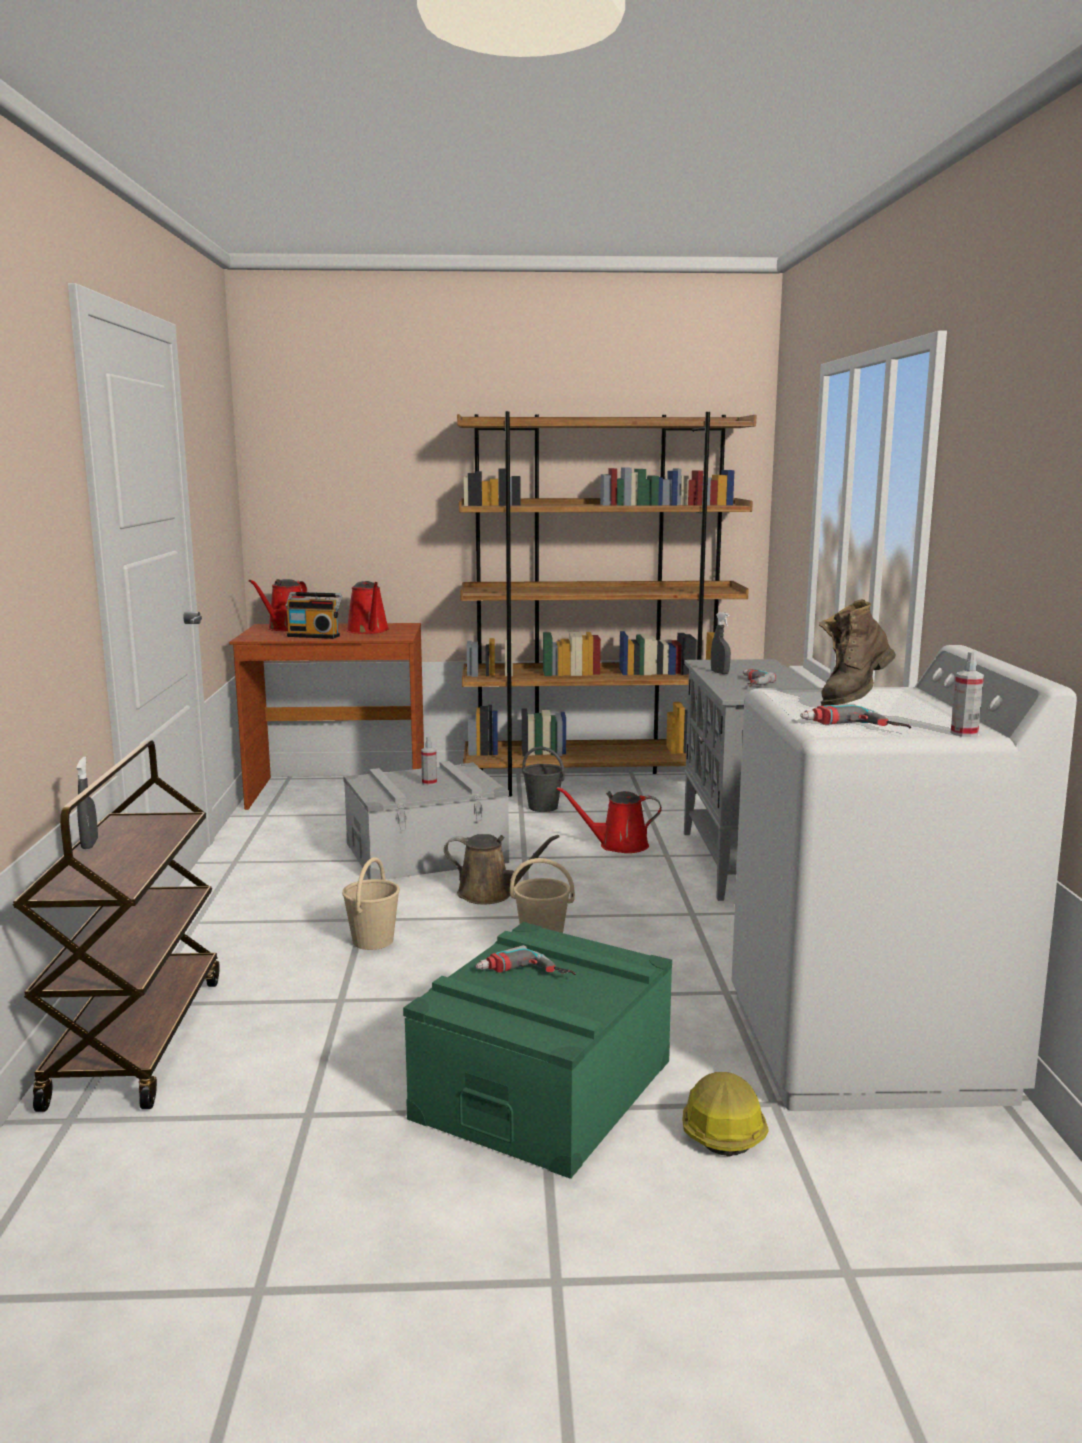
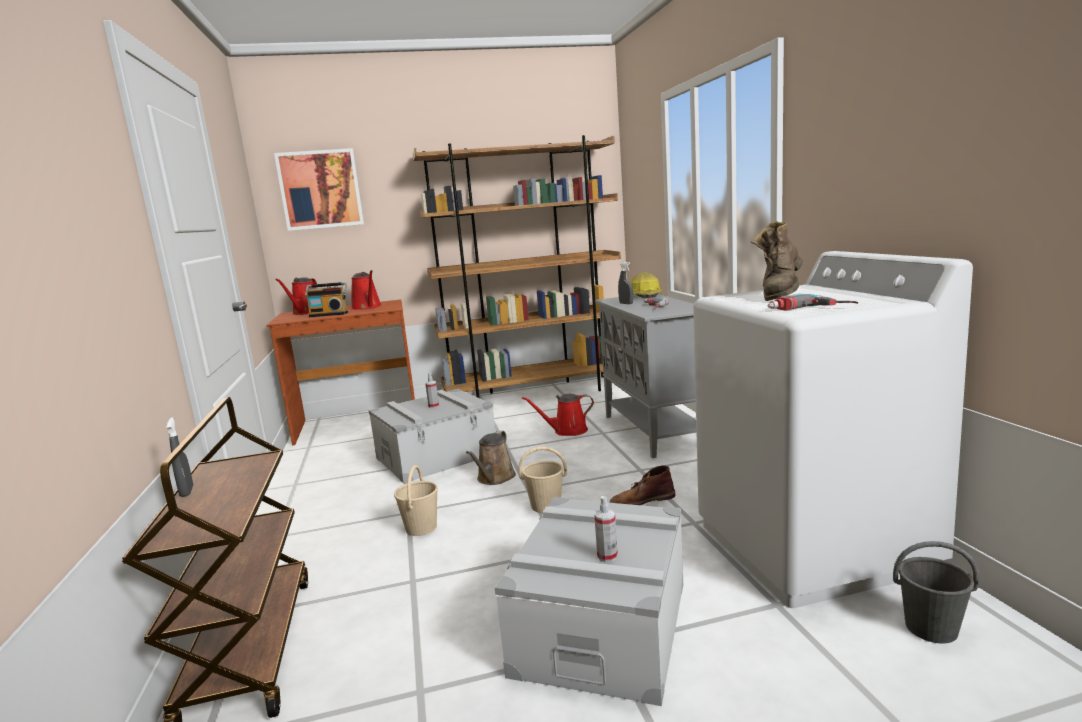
camera: 10 degrees left, 0 degrees up
green storage box [403,922,672,1179] -> grey storage box [495,497,683,706]
brown watering can [444,834,559,904] -> brown watering can turned 105 degrees clockwise [466,431,516,485]
power drill [475,945,576,975] -> none
grey bucket [522,747,565,812] -> grey bucket moved to [893,541,979,644]
hard hat [683,1072,768,1156] -> hard hat moved to [630,272,662,298]
spray bottle [951,651,984,737] -> spray bottle moved to [594,496,618,562]
none -> picture [274,148,364,231]
none -> brown boot [610,465,675,505]

